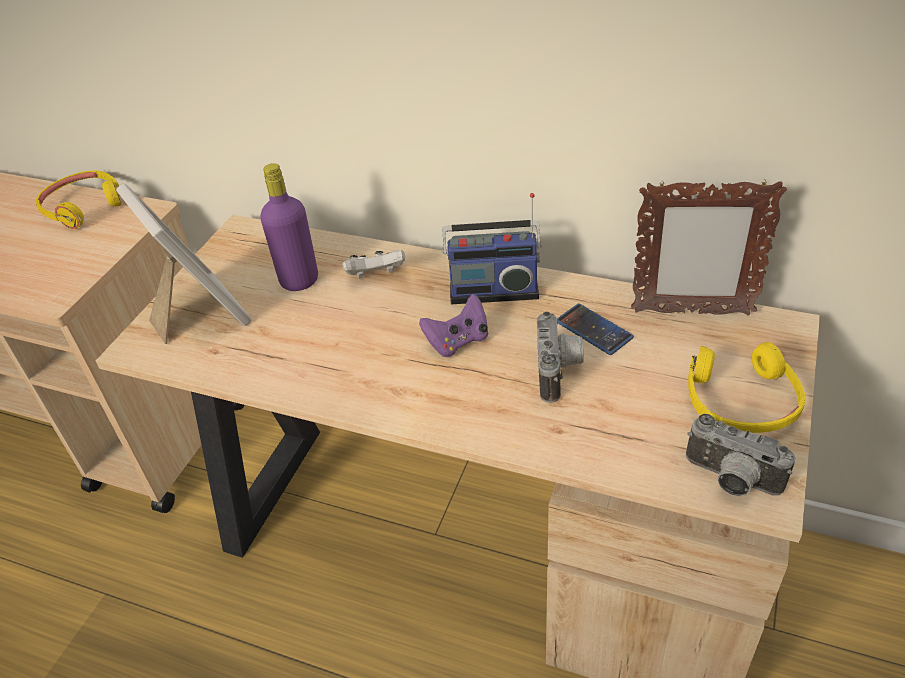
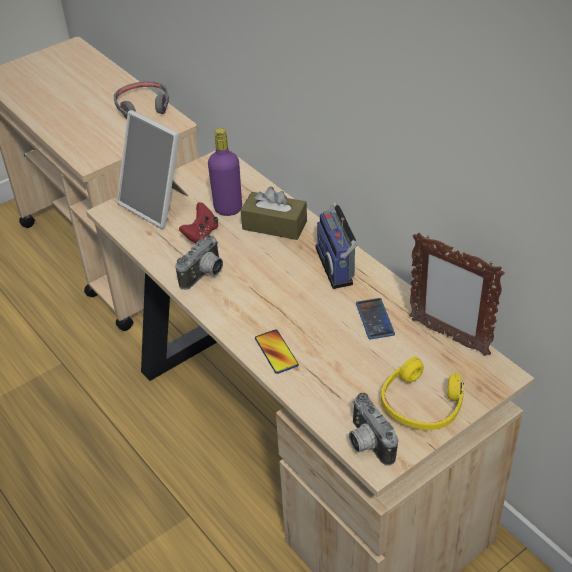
camera: 30 degrees right, 0 degrees up
yellow headphones [35,171,122,229] -> grey headphones [114,81,169,119]
picture frame [116,184,251,344] -> picture frame turned 135 degrees clockwise [117,110,188,229]
white game controller [342,250,405,279] -> brown tissue box [241,186,307,240]
purple game controller [419,294,488,357] -> none
radio [443,193,541,304] -> radio turned 45 degrees clockwise [316,202,357,289]
camera [537,312,583,403] -> camera moved to [175,235,223,290]
none -> red game controller [179,202,218,243]
none -> phone [255,330,299,374]

